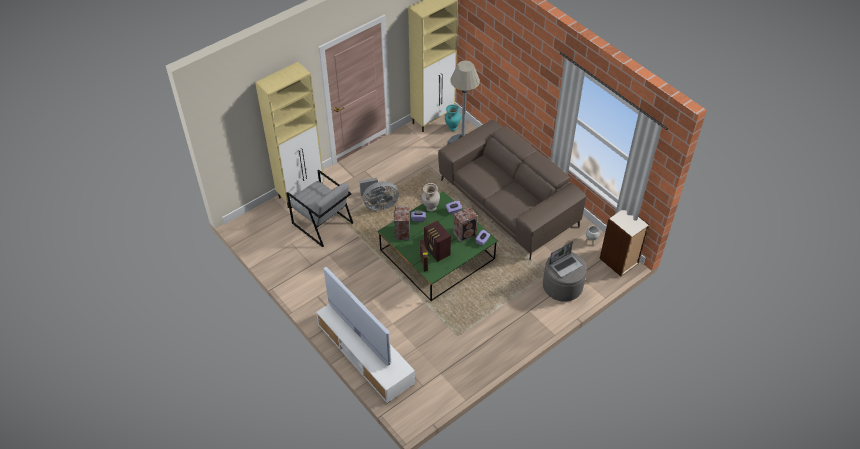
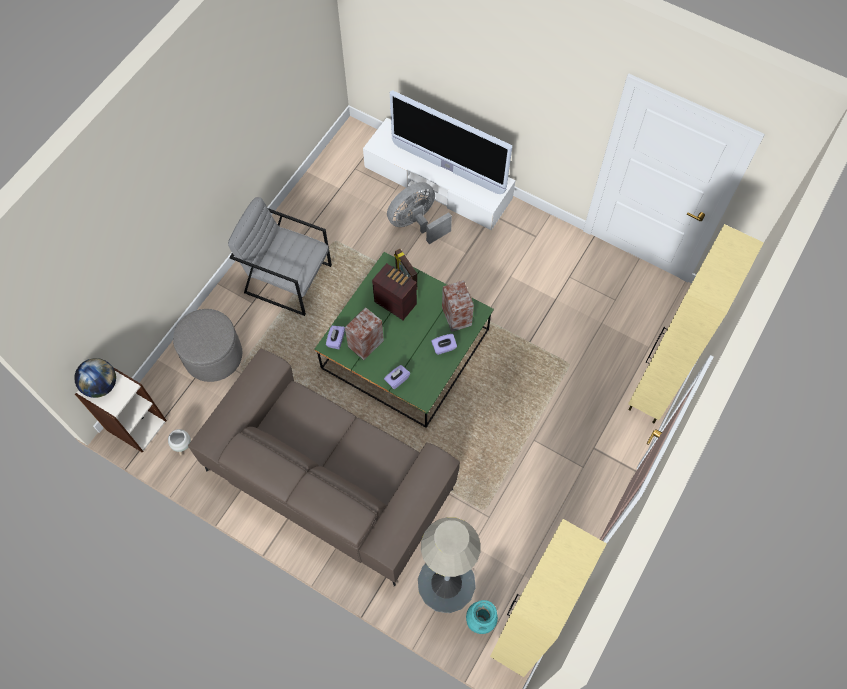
camera: 160 degrees right, 15 degrees up
grey armchair [287,170,353,247] -> grey armchair moved to [228,197,332,316]
grey fan [359,178,399,211] -> grey fan moved to [387,182,452,244]
beige vase [422,183,440,212] -> none
laptop [549,242,583,277] -> none
none -> globe [74,358,116,398]

